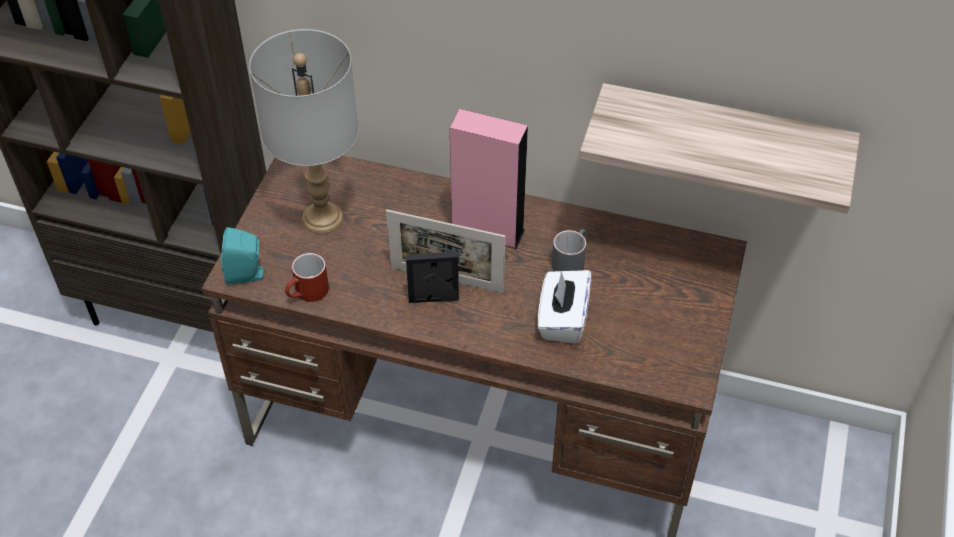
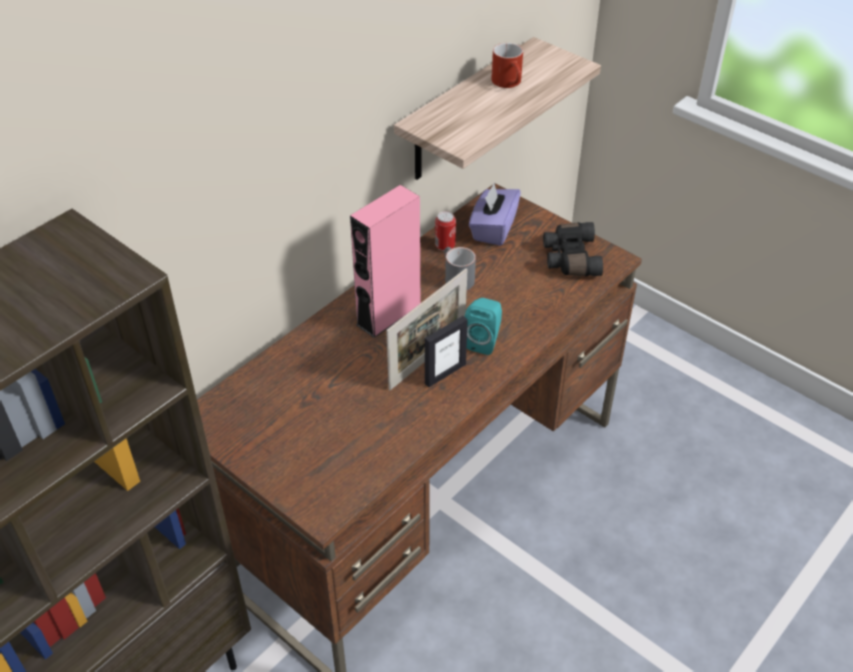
camera: 65 degrees left, 5 degrees down
turquoise speaker [221,227,268,284] -> turquoise speaker moved to [465,298,502,355]
grey table lamp [249,29,358,234] -> none
red mug [285,253,329,302] -> red mug moved to [491,43,523,88]
picture frame [406,252,459,303] -> picture frame turned 150 degrees counterclockwise [425,316,468,387]
white tissue box [538,270,591,344] -> none
none -> can [435,211,456,251]
none -> purple tissue box [469,184,521,246]
none -> black binoculars [543,222,603,276]

